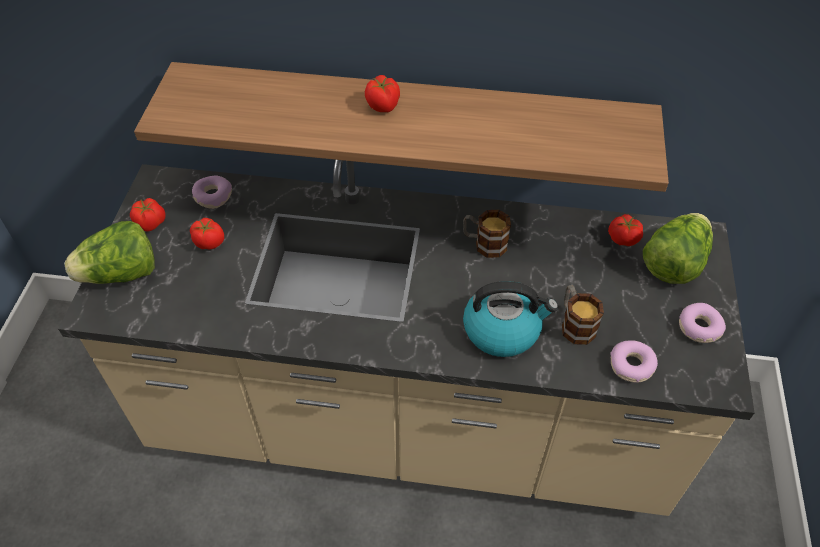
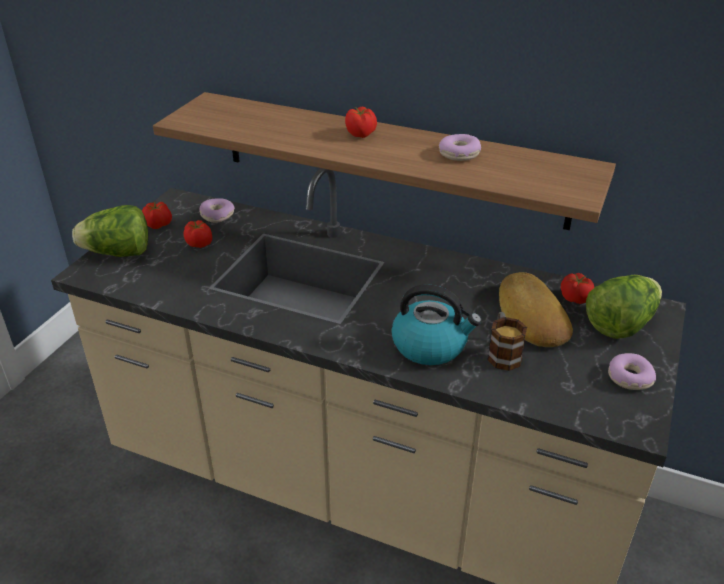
camera: 15 degrees right, 15 degrees down
mug [463,210,511,258] -> none
donut [610,340,658,383] -> donut moved to [439,134,481,161]
none -> bread [499,272,573,347]

